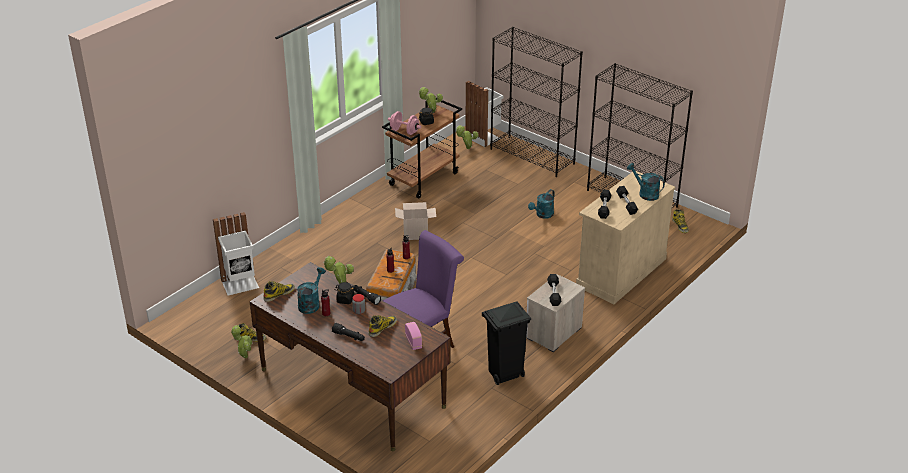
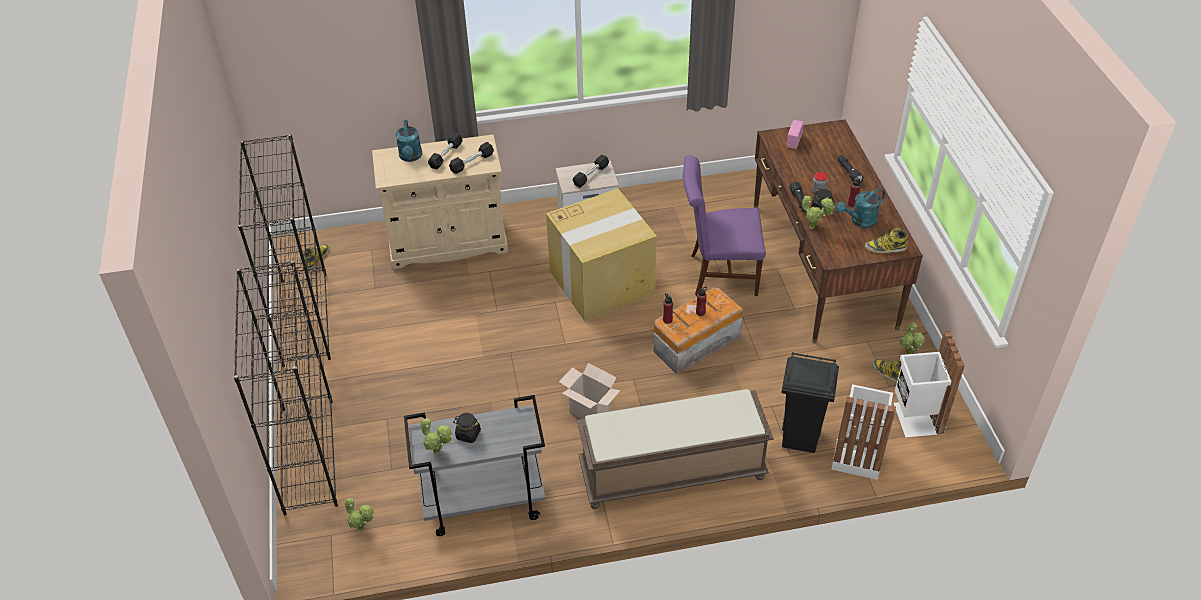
camera: 140 degrees left, 10 degrees up
boot [369,315,397,337] -> none
brown cart [382,98,462,198] -> grey cart [404,395,545,536]
pink dumbbell [388,111,421,135] -> none
white trash can [465,81,503,147] -> white trash can moved to [894,331,965,437]
black trash can [482,302,531,385] -> black trash can moved to [782,352,839,453]
turquoise watering can [528,189,555,219] -> none
none -> cardboard box [546,189,657,321]
none -> brown bench [577,389,774,509]

